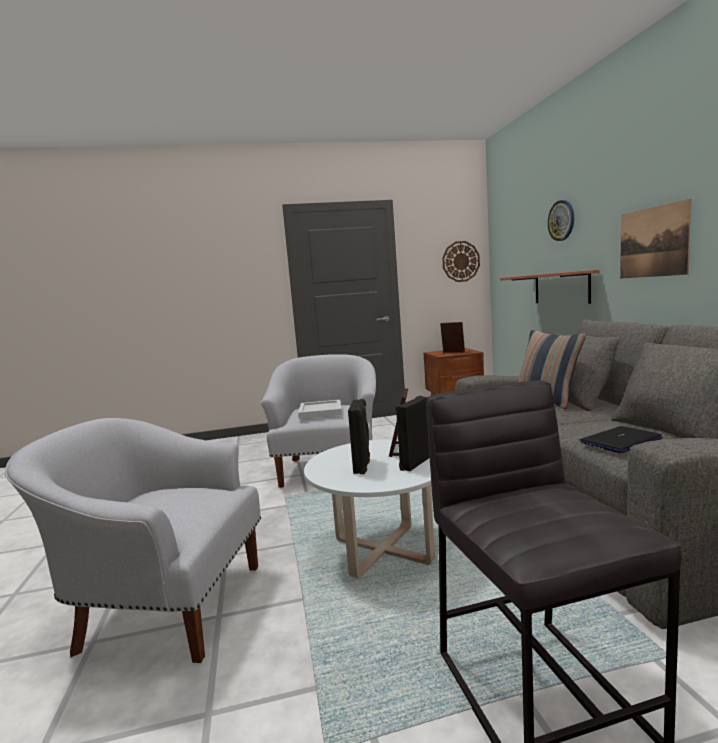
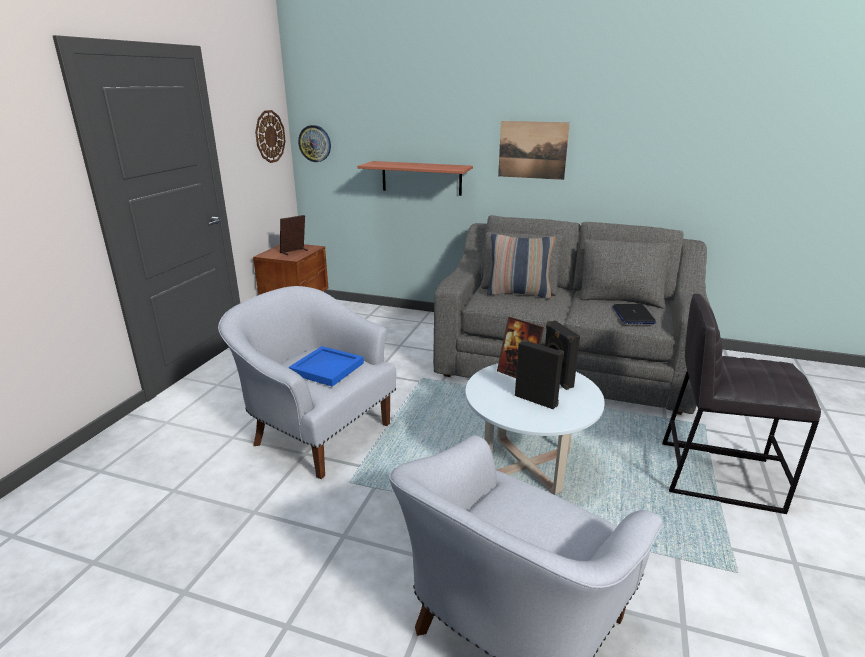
camera: 60 degrees left, 15 degrees up
white tray [298,400,342,419] -> blue tray [288,346,364,387]
wall clock [548,200,574,241] -> wall clock moved to [298,125,331,162]

